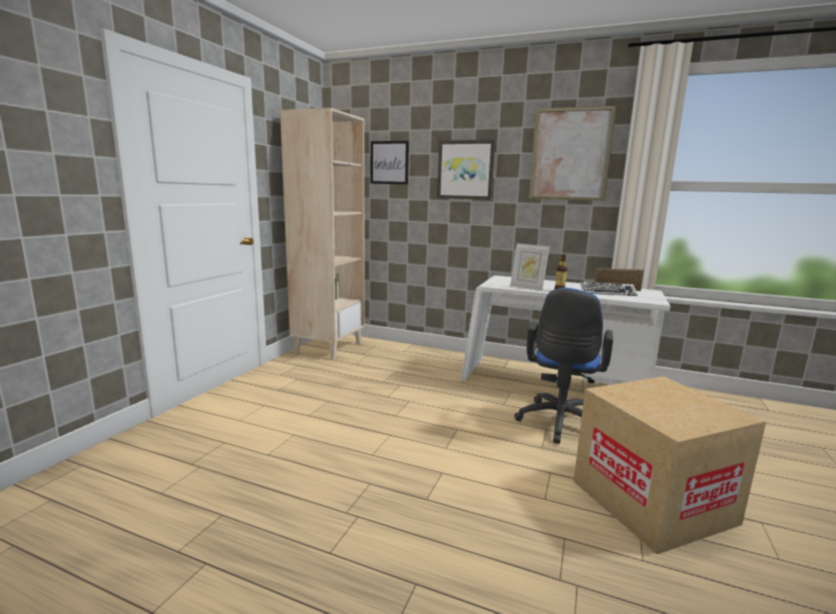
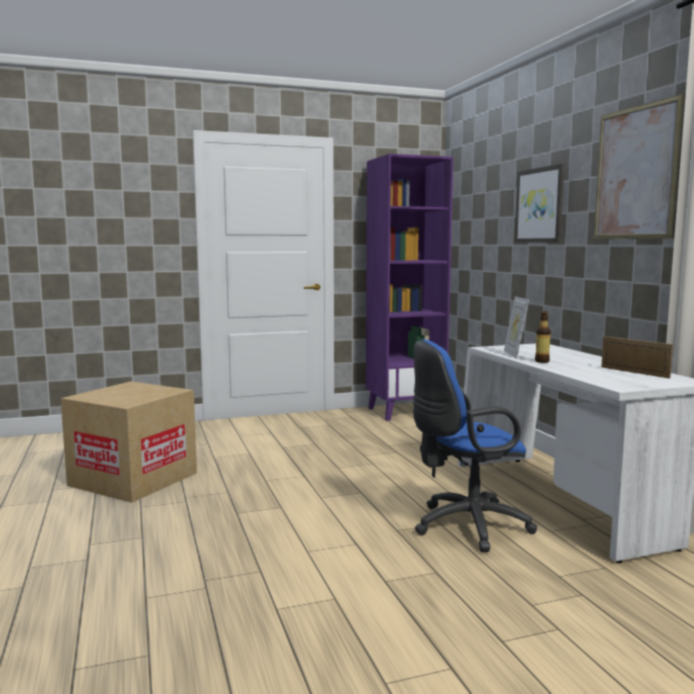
camera: 50 degrees right, 5 degrees down
beige bookcase [280,108,365,360] -> purple bookcase [366,154,453,421]
picture [371,141,409,184] -> none
cardboard box [574,376,766,554] -> cardboard box moved to [61,381,197,503]
keyboard [580,282,638,296] -> none

